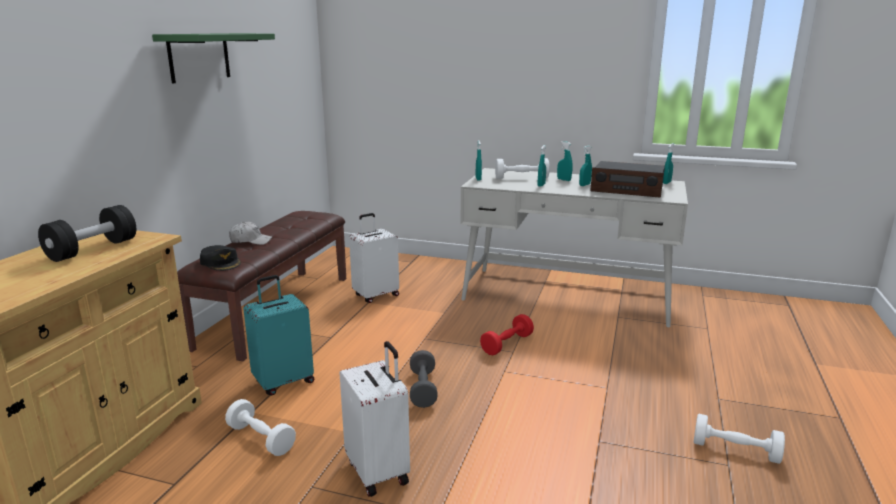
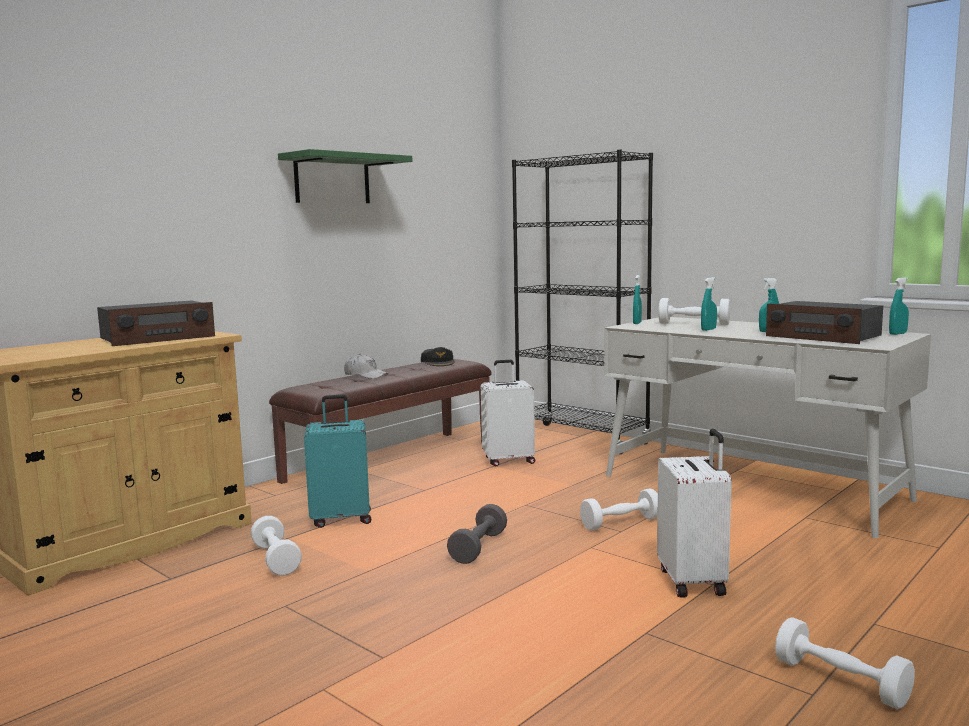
camera: 25 degrees right, 10 degrees down
black dumbbell [38,205,136,262] -> radio [97,300,215,346]
black cap [200,245,241,271] -> black cap moved to [421,347,455,366]
white suitcase [340,341,410,497] -> white suitcase moved to [657,429,732,597]
red dumbbell [480,314,534,355] -> white dumbbell [580,489,658,530]
turquoise spray bottle [557,141,573,181] -> none
none -> black bookcase [512,150,653,454]

